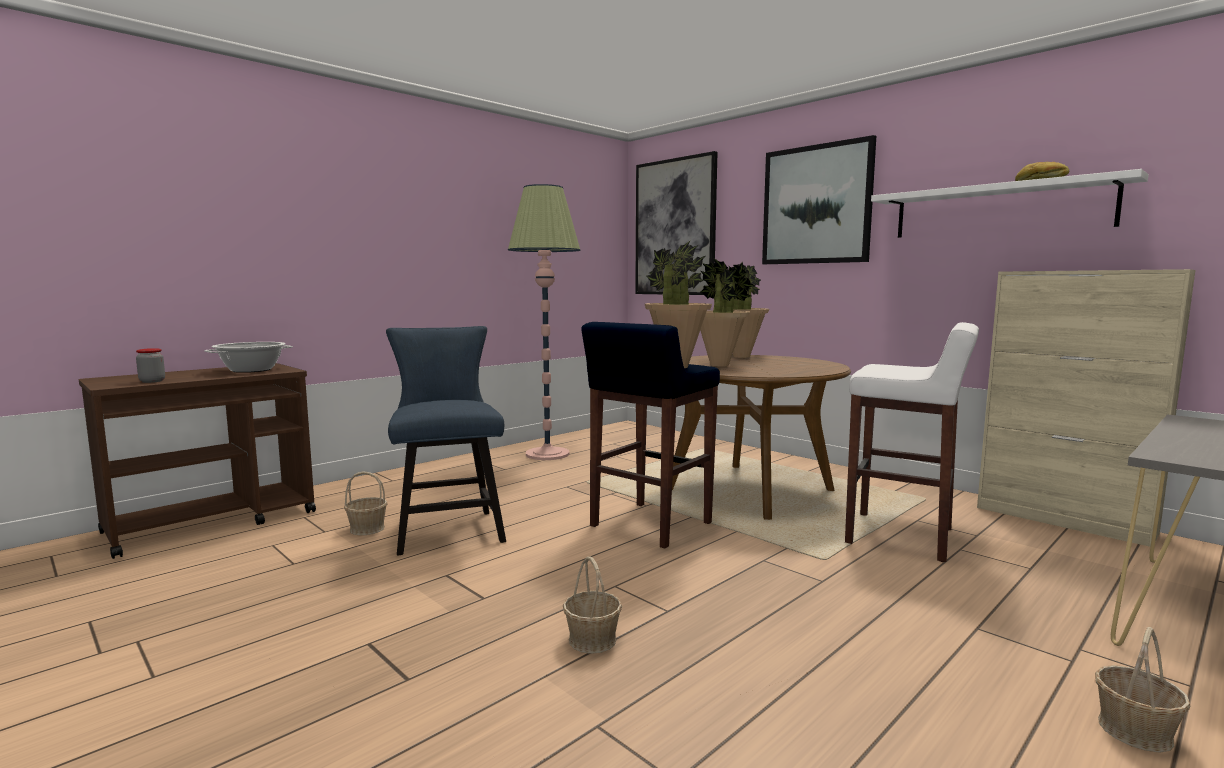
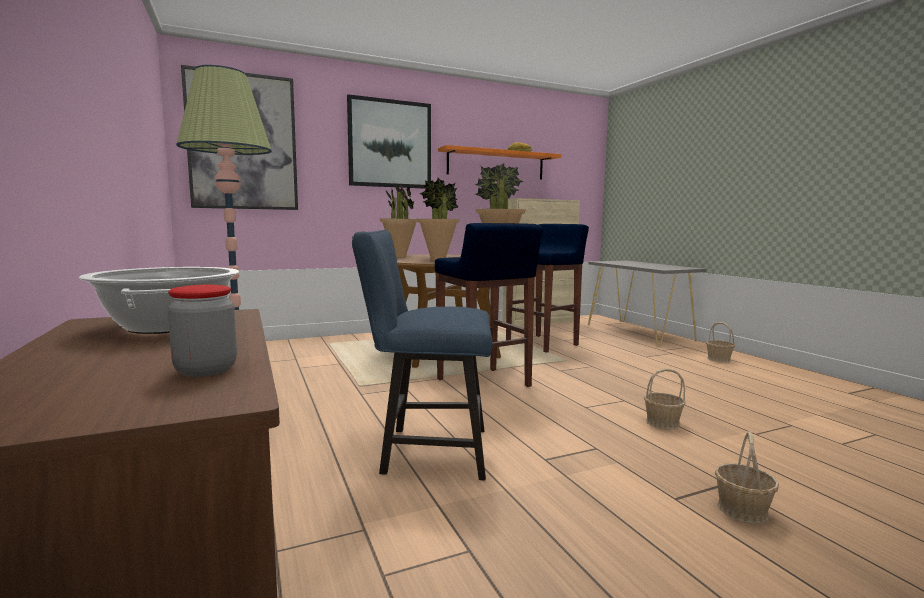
camera: 70 degrees left, 0 degrees up
basket [344,471,388,535] -> basket moved to [715,431,779,524]
white stool [845,322,979,562] -> blue stool [506,224,589,353]
white shelf [871,169,1149,238] -> orange shelf [438,145,561,180]

